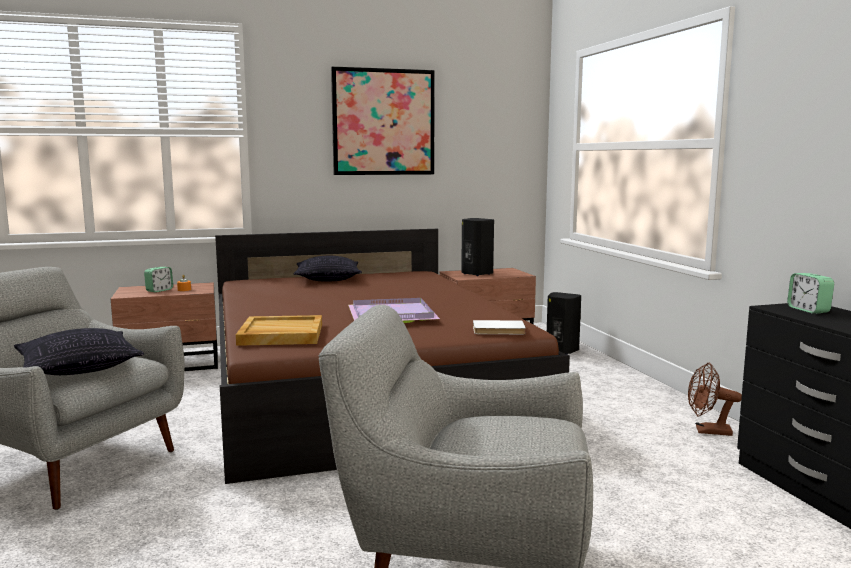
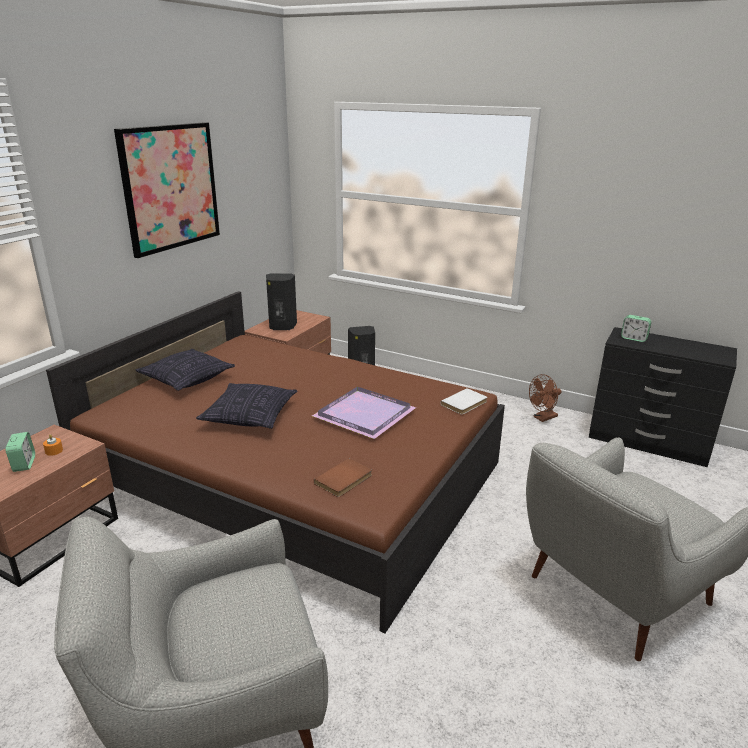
camera: 45 degrees left, 15 degrees up
pillow [14,328,144,375] -> pillow moved to [196,383,297,429]
beige tray [236,315,322,346] -> brown book [314,458,372,497]

